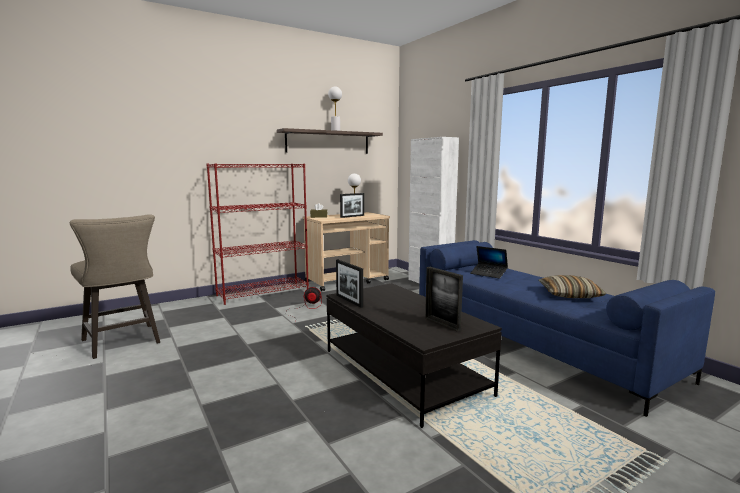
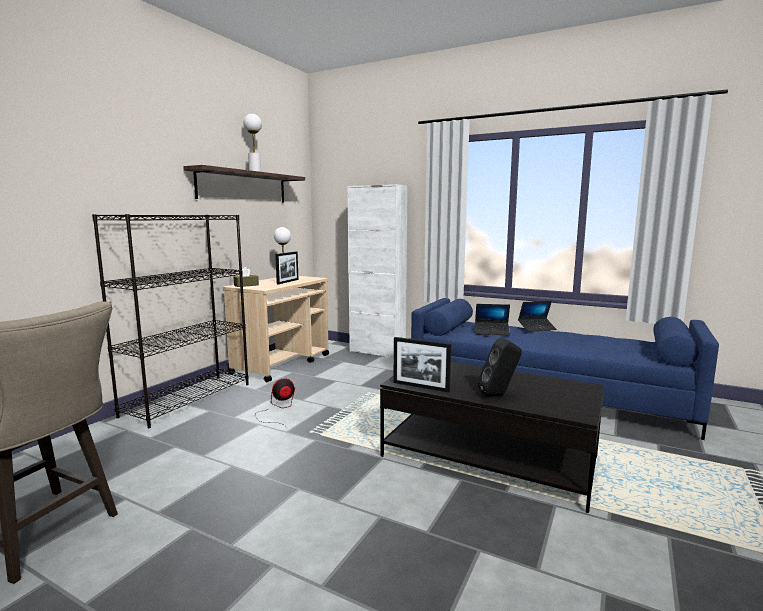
camera: 30 degrees left, 0 degrees up
red bookcase [206,163,309,305] -> black bookcase [92,214,249,428]
picture frame [425,267,463,332] -> none
pillow [539,275,606,298] -> none
none -> black speaker [478,338,522,396]
none -> laptop [518,301,557,332]

